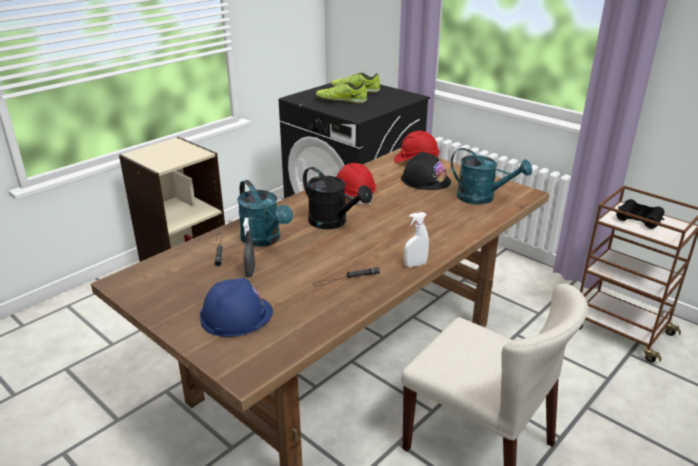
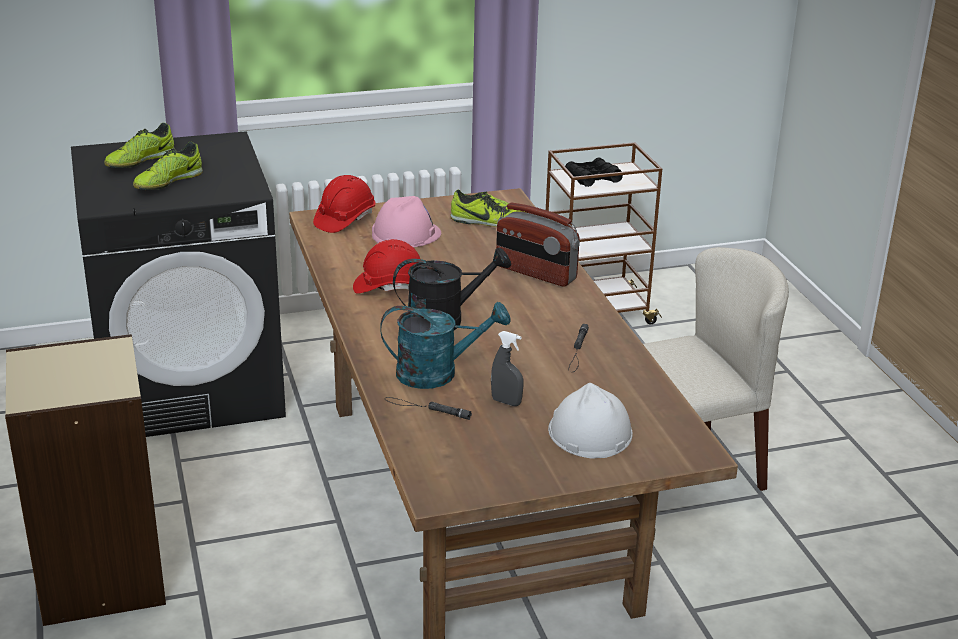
camera: 60 degrees left, 0 degrees up
blue hard hat [200,278,273,337] -> white hard hat [548,383,632,458]
black hard hat [401,151,451,190] -> pink hard hat [372,196,441,247]
white spray bottle [404,212,429,267] -> none
turquoise watering can [451,148,532,205] -> shoe [450,189,524,227]
none -> radio [496,203,580,287]

